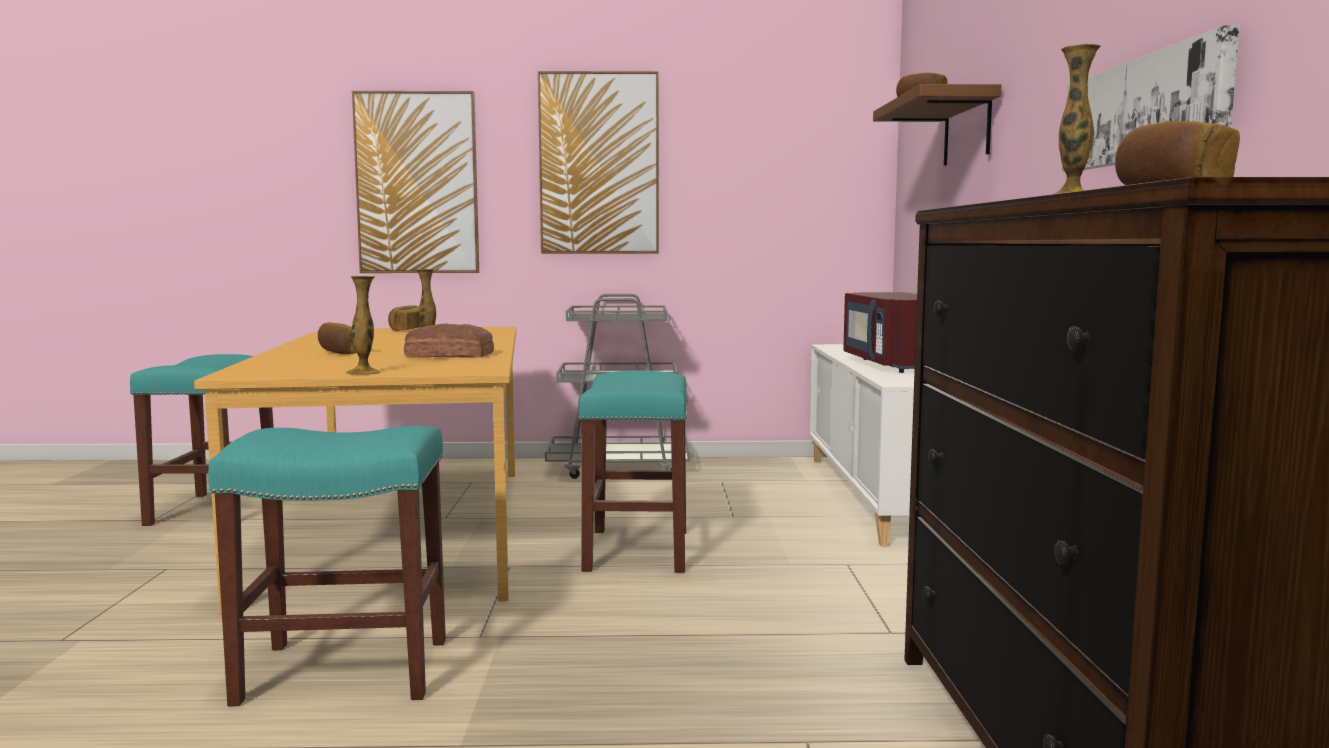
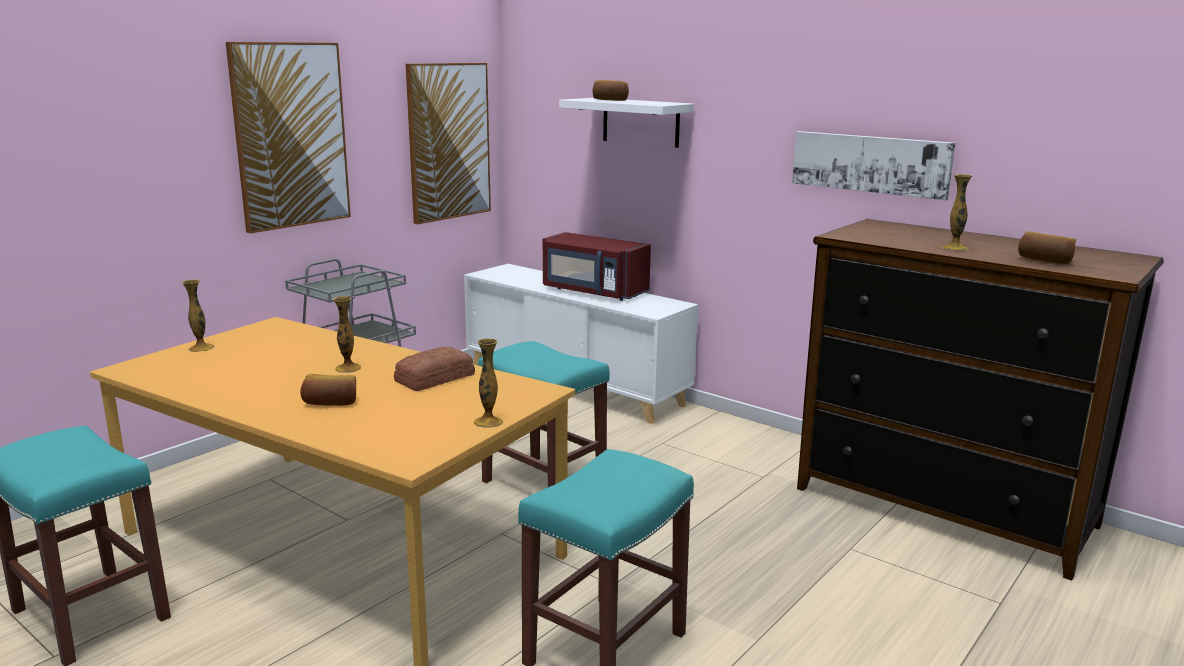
camera: 50 degrees left, 10 degrees up
picture [352,91,479,273] -> picture moved to [406,63,491,224]
bread [388,306,423,331] -> vase [181,279,215,352]
brown shelf [873,84,1001,166] -> white shelf [559,98,694,148]

